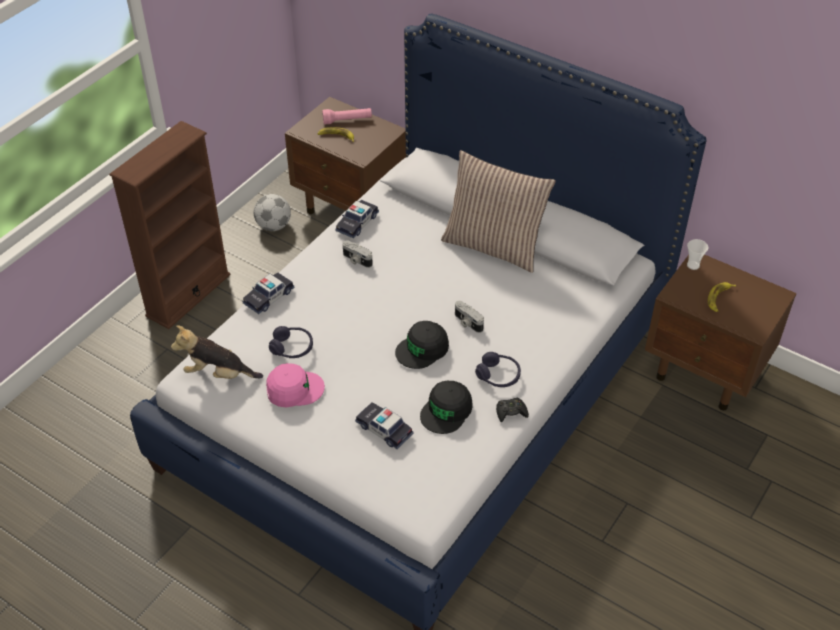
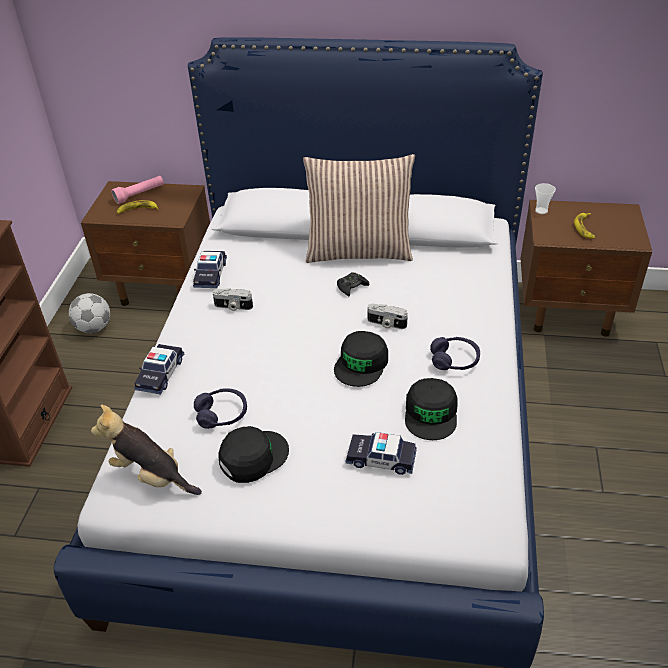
camera: 25 degrees left, 5 degrees down
plush toy [171,325,263,379] -> plush toy turned 45 degrees clockwise [91,405,202,495]
pink cap [266,363,325,407] -> black cap [219,426,289,483]
black game controller [496,397,529,423] -> black game controller moved to [337,272,370,296]

